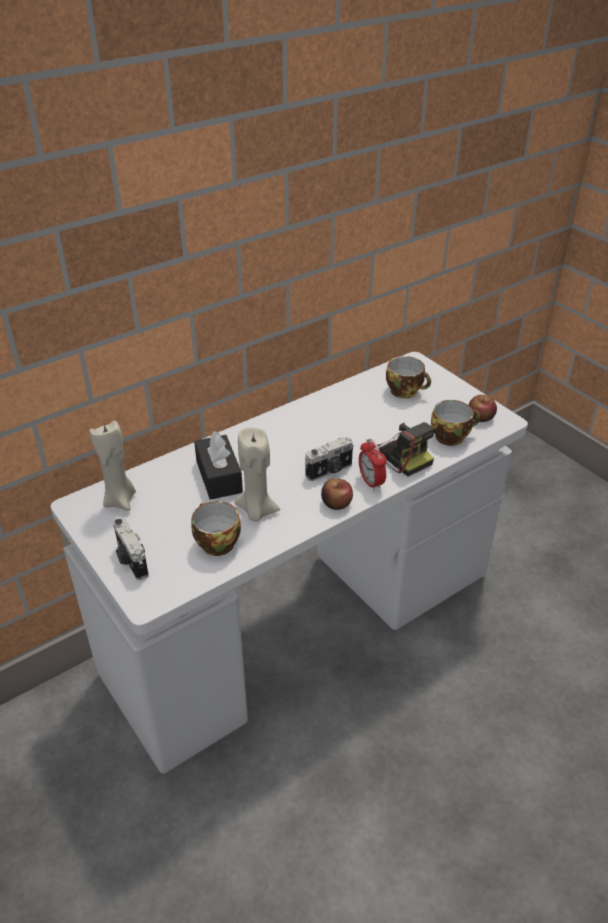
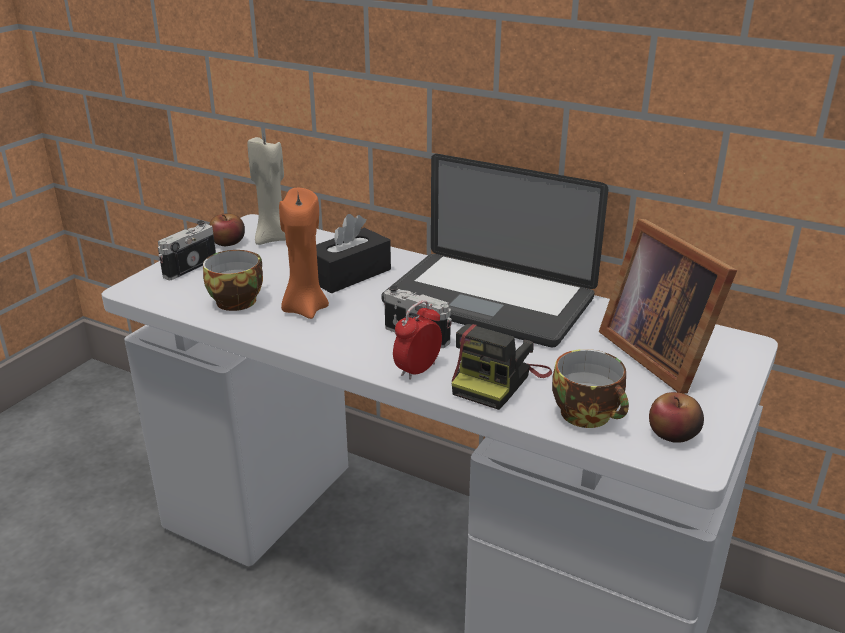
camera: 65 degrees right, 10 degrees down
beige candle [234,427,280,522] -> orange candle [279,188,329,319]
apple [321,478,353,510] -> apple moved to [209,213,245,246]
cup [386,356,431,399] -> picture frame [599,219,737,394]
none -> laptop [381,154,608,348]

